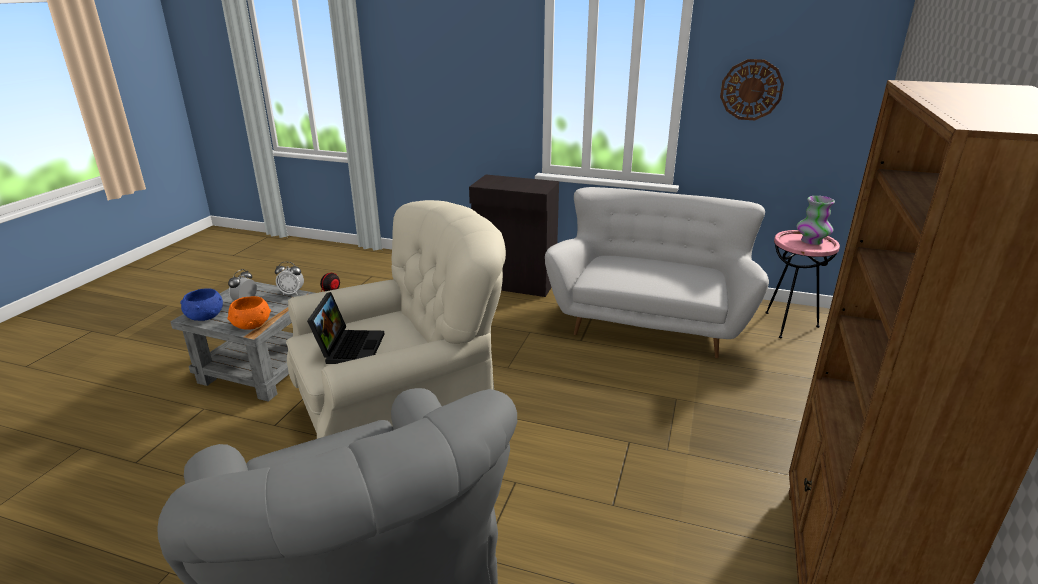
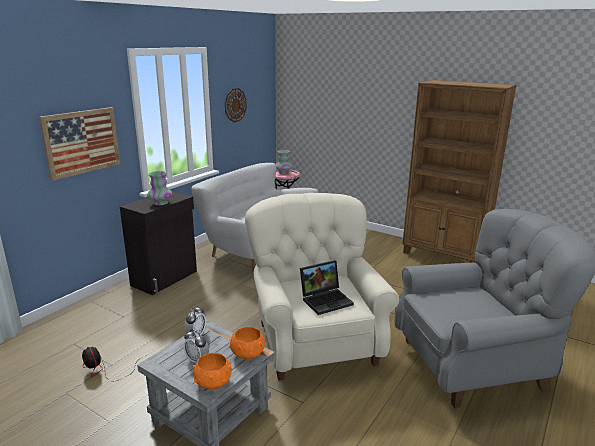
camera: 75 degrees left, 5 degrees down
blue bowl [180,288,223,321] -> orange bowl [193,353,232,389]
laptop [307,292,384,364] -> laptop turned 135 degrees clockwise [300,260,354,315]
none -> picture [39,107,120,181]
none -> vase [147,171,172,205]

